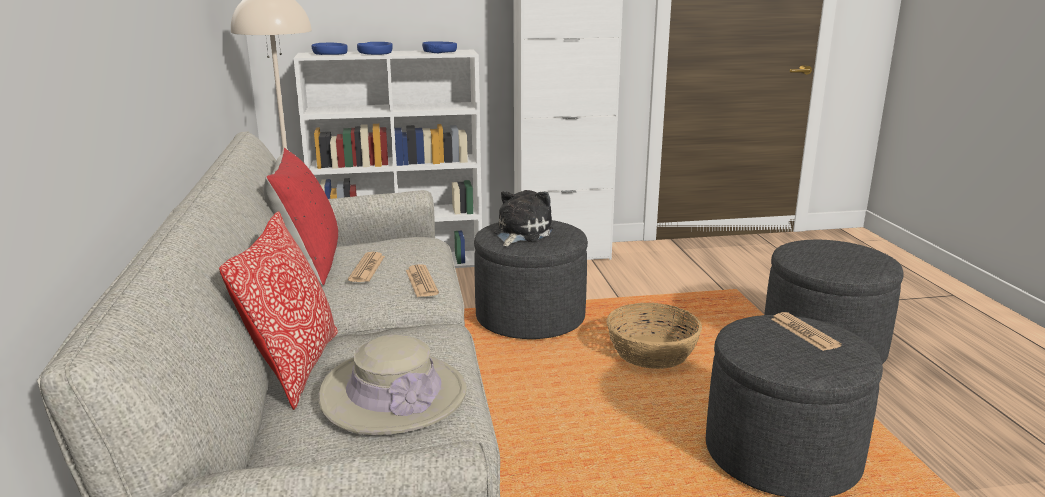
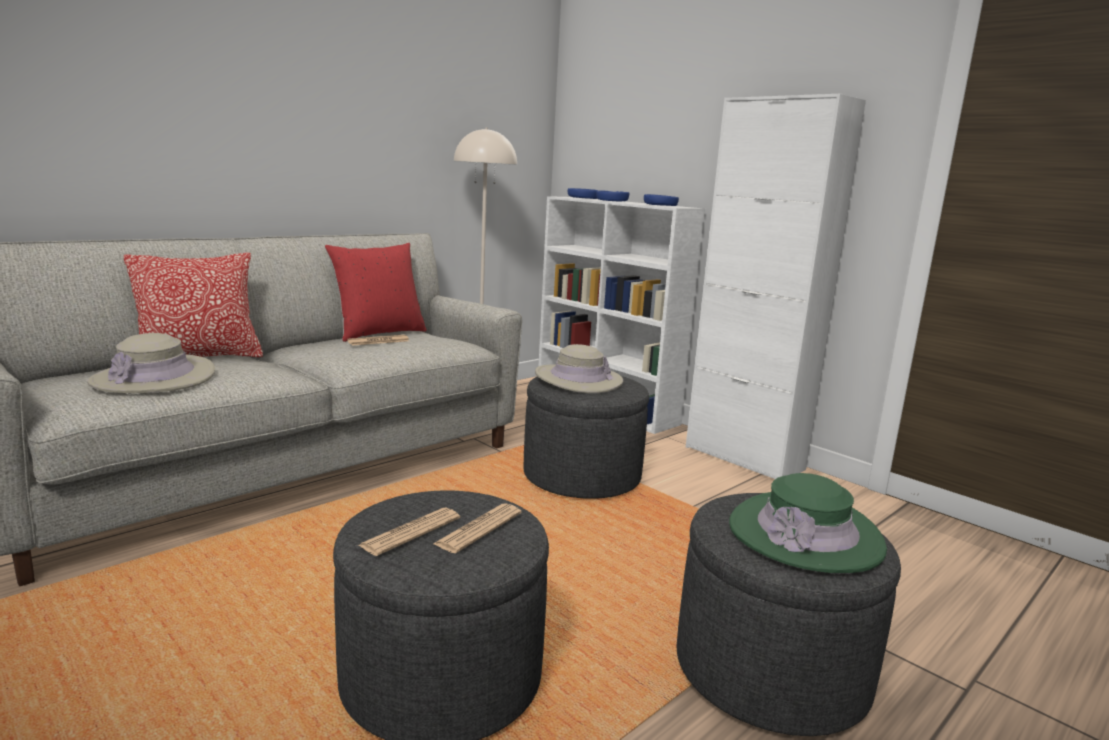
camera: 55 degrees right, 5 degrees down
newspaper [406,264,439,297] -> newspaper moved to [359,508,460,556]
plush toy [494,190,553,247] -> beige hat [535,344,623,393]
basket [607,303,702,369] -> none
none -> green hat [729,473,887,573]

